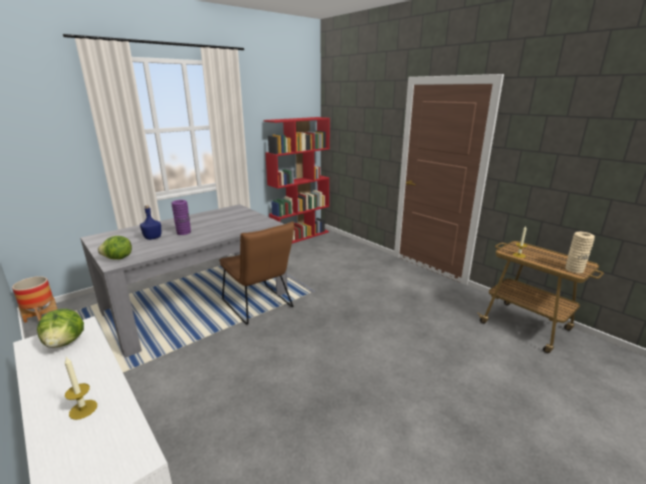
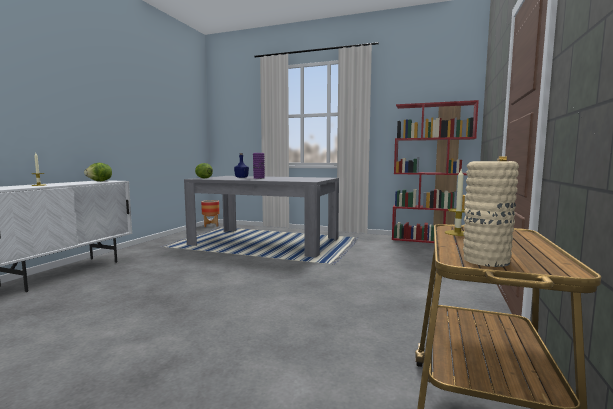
camera: 60 degrees right, 15 degrees down
brown chair [219,221,294,325] -> none

